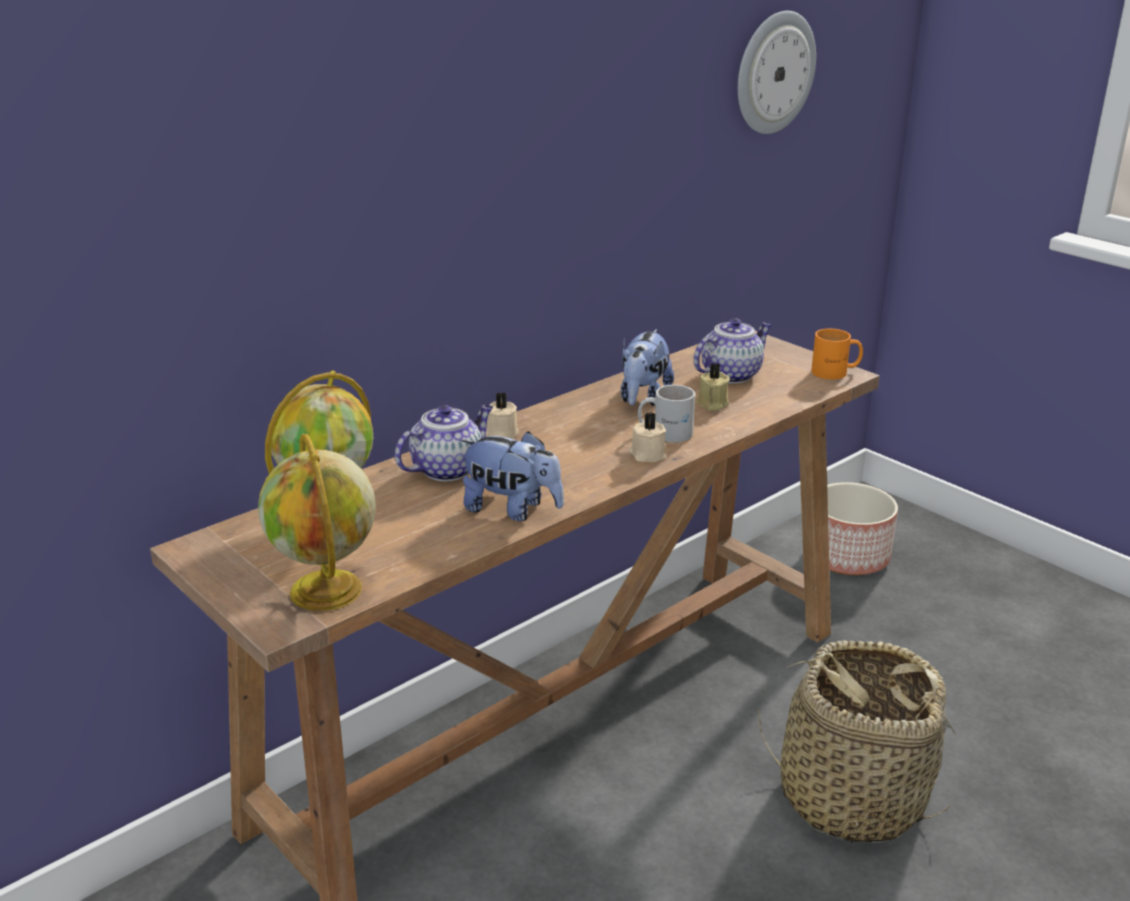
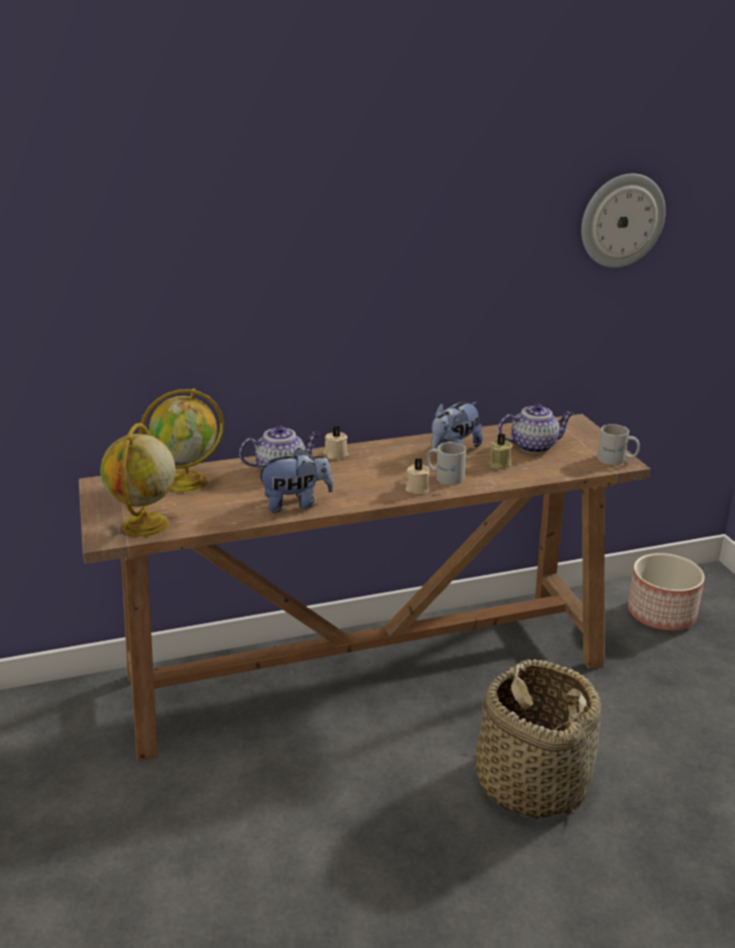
camera: 25 degrees right, 0 degrees up
plush toy [460,431,564,521] -> plush toy turned 60 degrees counterclockwise [256,447,334,513]
orange mug [811,328,863,379] -> white mug [597,424,640,465]

